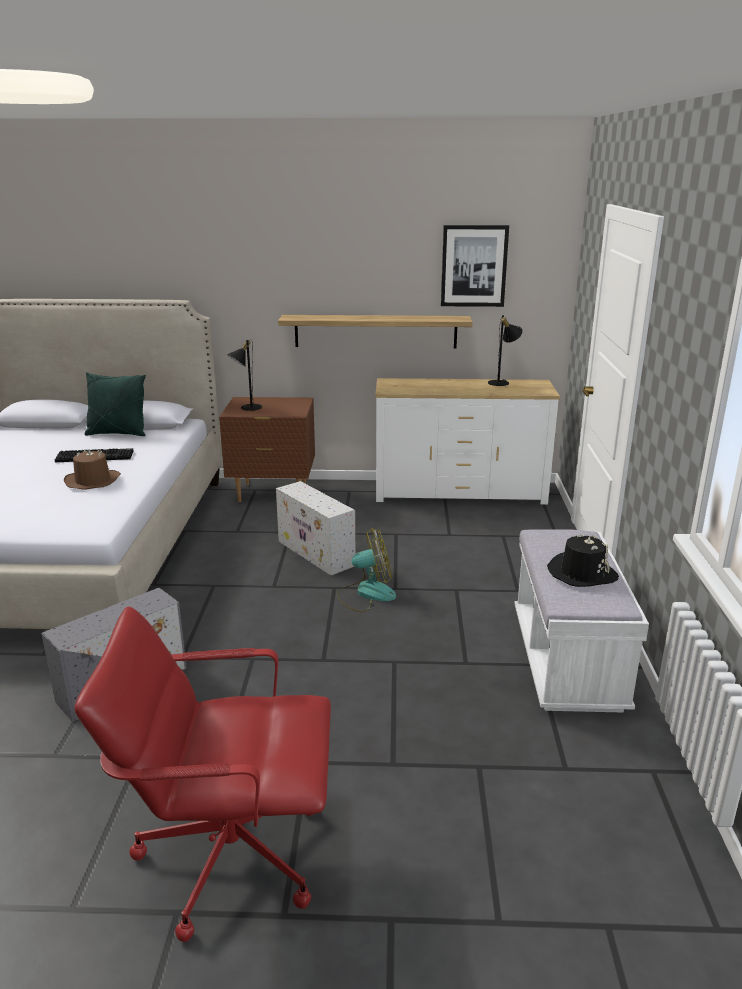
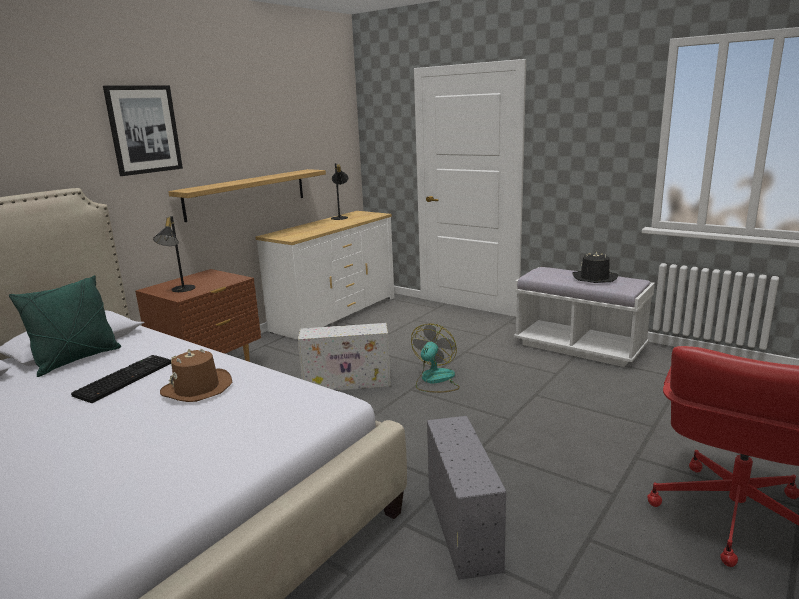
camera: 55 degrees left, 5 degrees down
picture [441,225,509,307] -> picture moved to [103,85,183,176]

